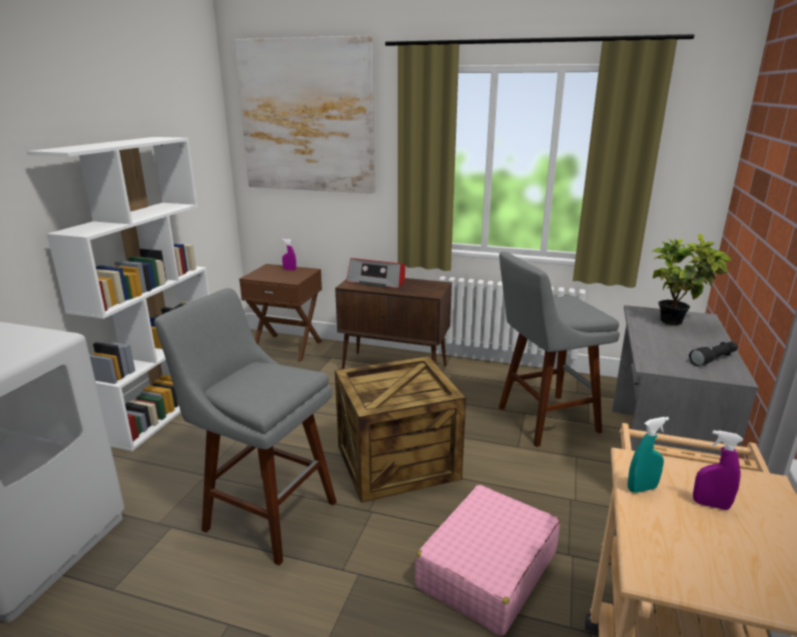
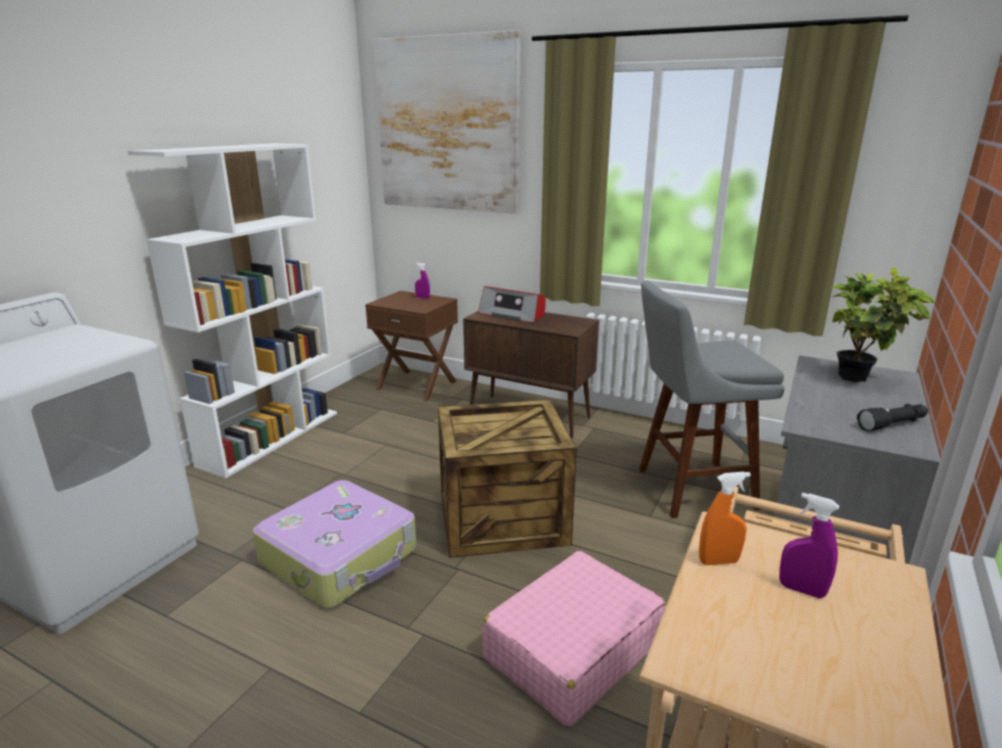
camera: 10 degrees right, 0 degrees up
grey stool [154,288,336,566] -> suitcase [253,480,417,608]
turquoise spray bottle [628,417,669,493] -> orange spray bottle [699,472,751,565]

